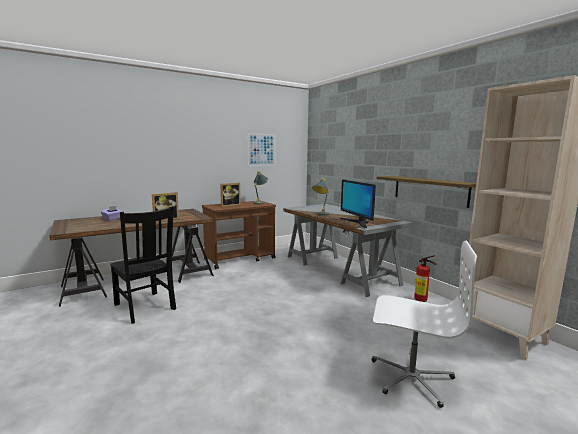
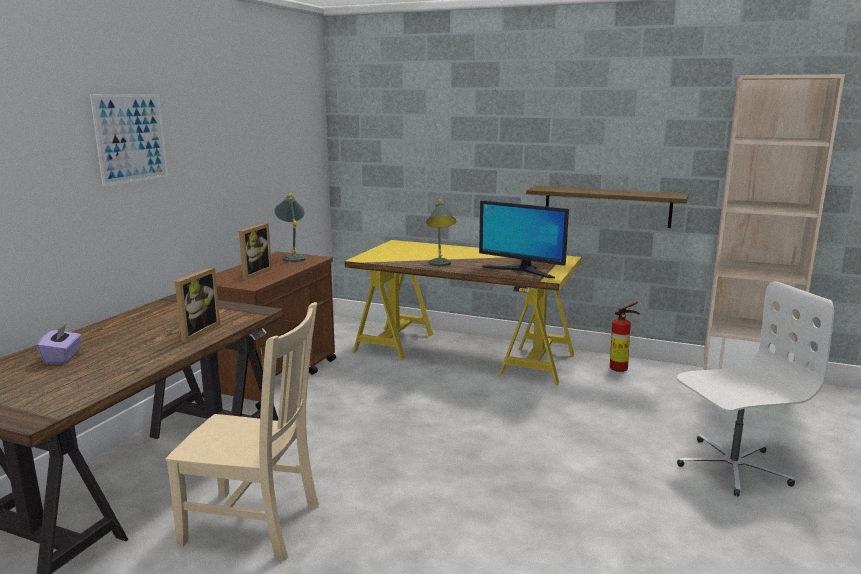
camera: 35 degrees left, 5 degrees up
black chair [110,206,176,324] -> beige chair [166,302,319,561]
picture [247,133,275,166] -> picture moved to [90,94,168,187]
grey desk [283,204,413,297] -> yellow desk [345,240,581,386]

